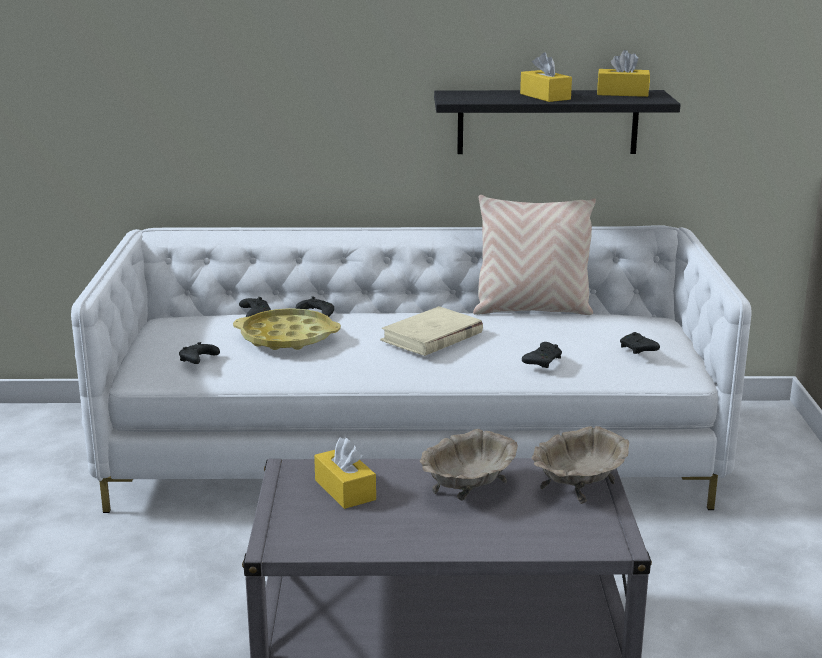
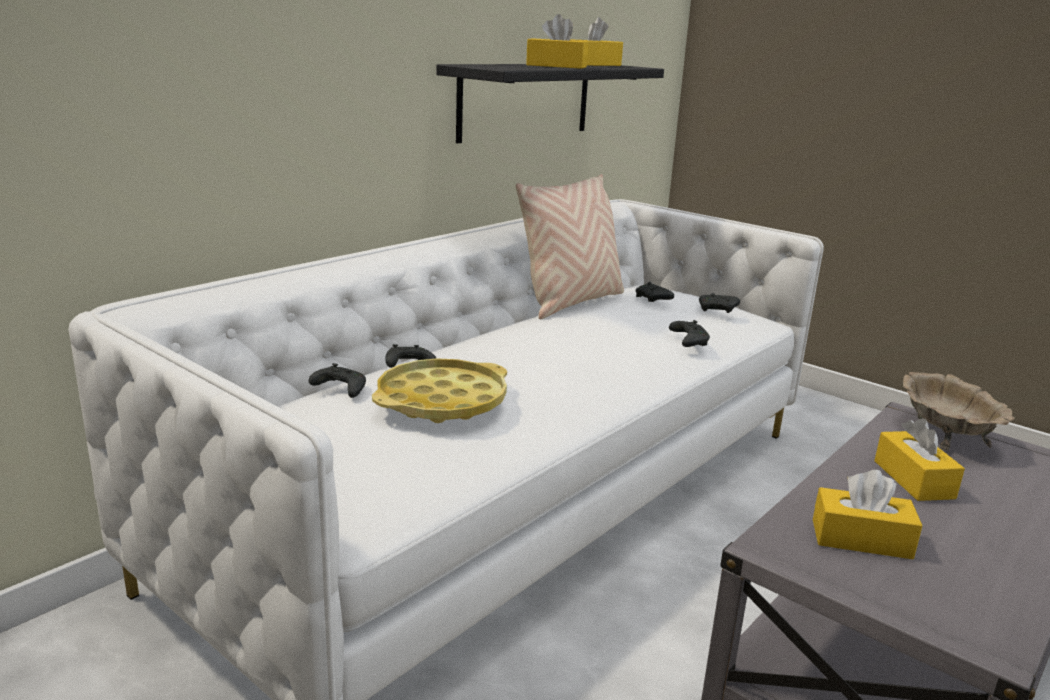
camera: 50 degrees left, 0 degrees up
black game controller [179,342,220,364] -> black game controller moved to [635,282,674,302]
beige book [380,306,483,356] -> none
beige bowl [420,429,518,501] -> yellow tissue box [874,418,965,501]

